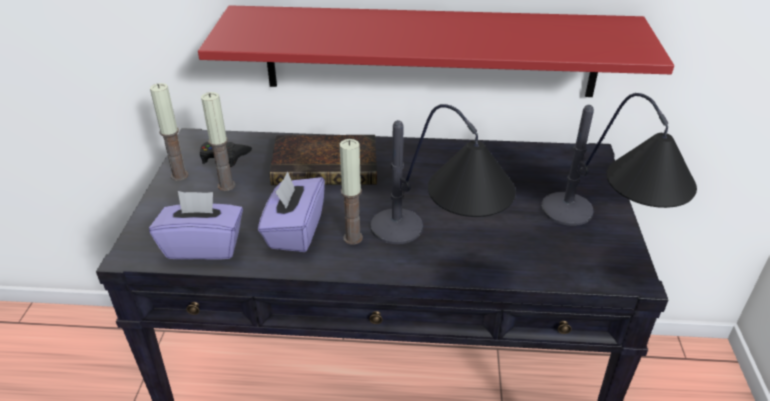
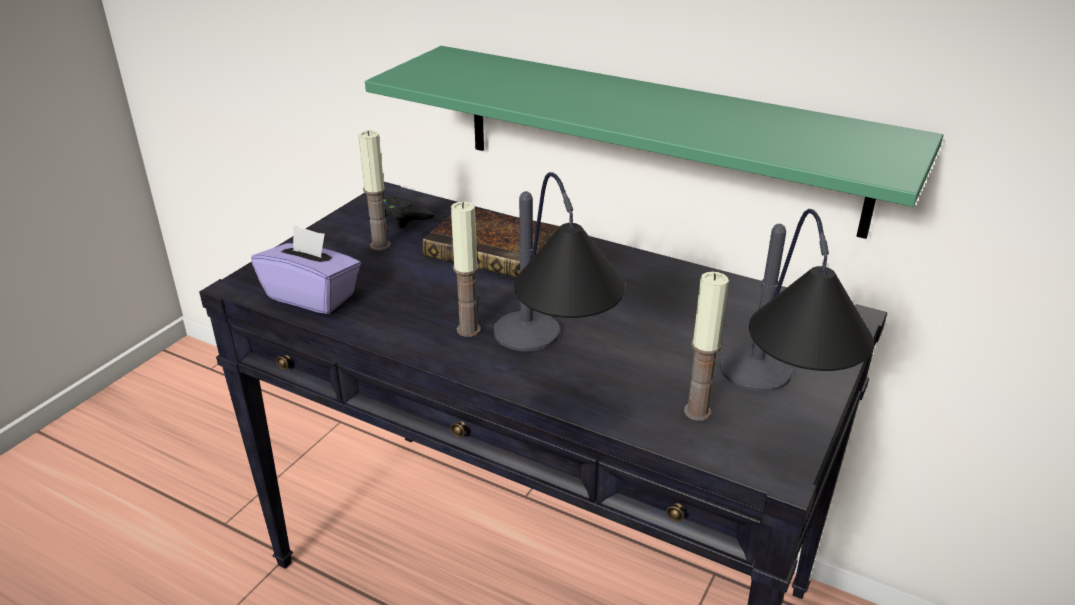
camera: 25 degrees right, 5 degrees down
candle [150,83,188,181] -> candle moved to [684,272,729,421]
red shelf [198,5,674,97] -> green shelf [365,46,943,239]
purple tissue box [258,171,325,252] -> none

